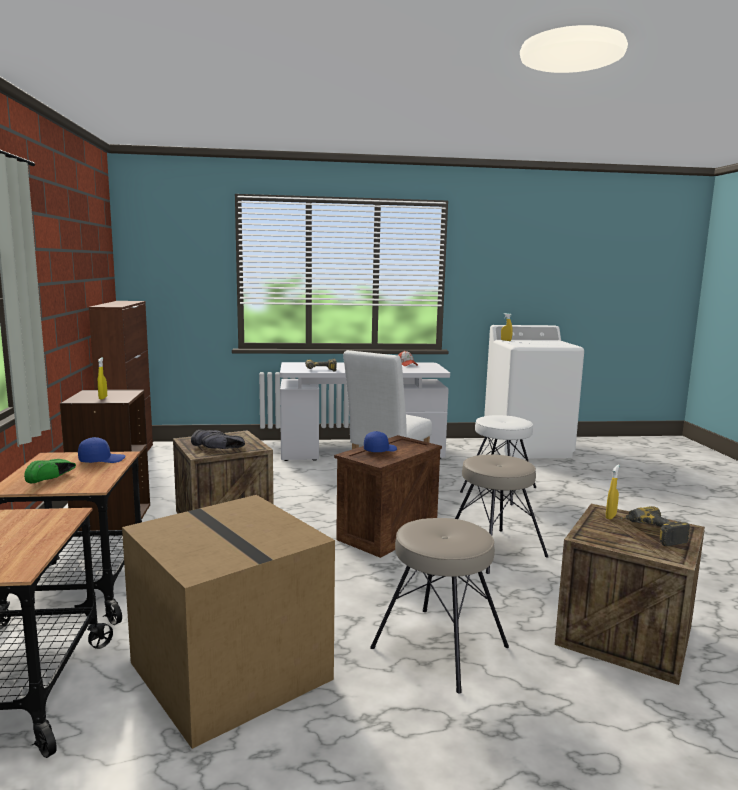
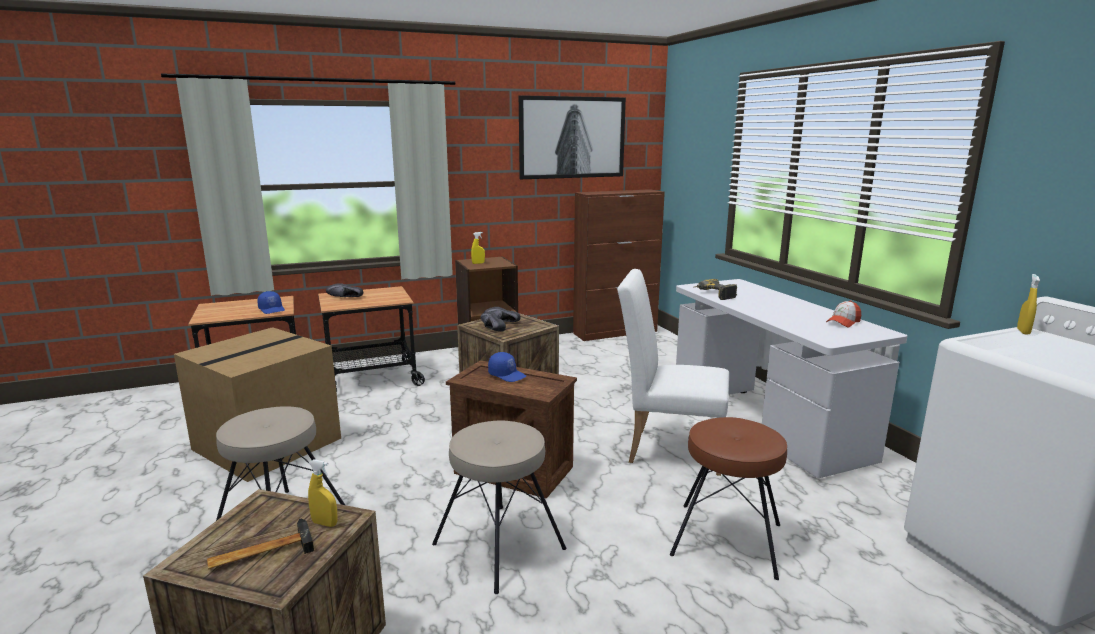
camera: 75 degrees right, 5 degrees up
green shoe [24,459,76,483] -> black shoe [326,283,363,297]
blue cap [78,437,126,463] -> blue cap moved to [257,291,285,314]
white stool [460,415,536,505] -> brown stool [670,417,787,580]
power drill [620,506,690,546] -> hammer [207,519,314,569]
none -> picture [519,95,626,179]

